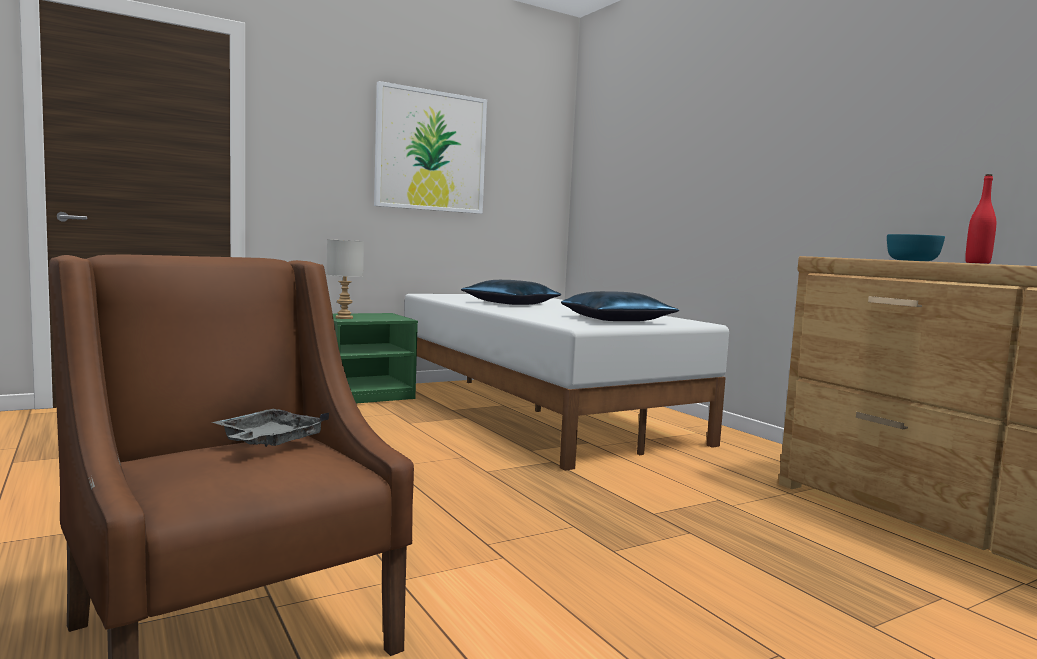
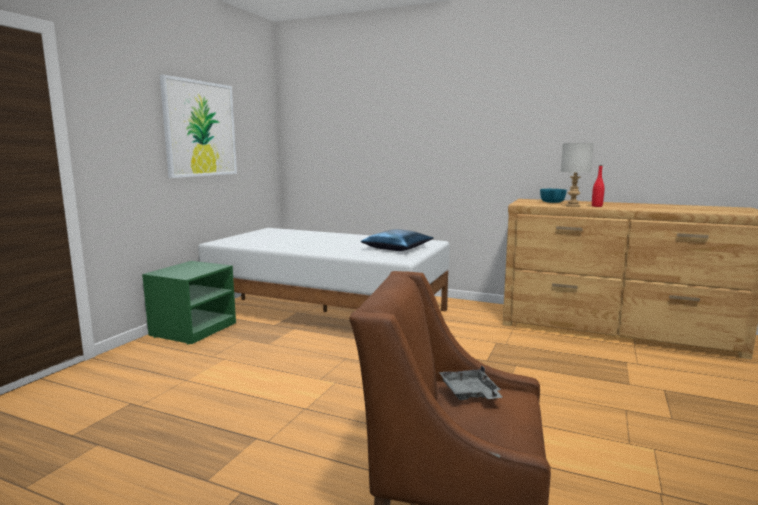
camera: 35 degrees left, 5 degrees up
grey table lamp [327,239,364,319] -> grey table lamp moved to [561,143,594,207]
blue pillow [461,280,561,305] -> none

